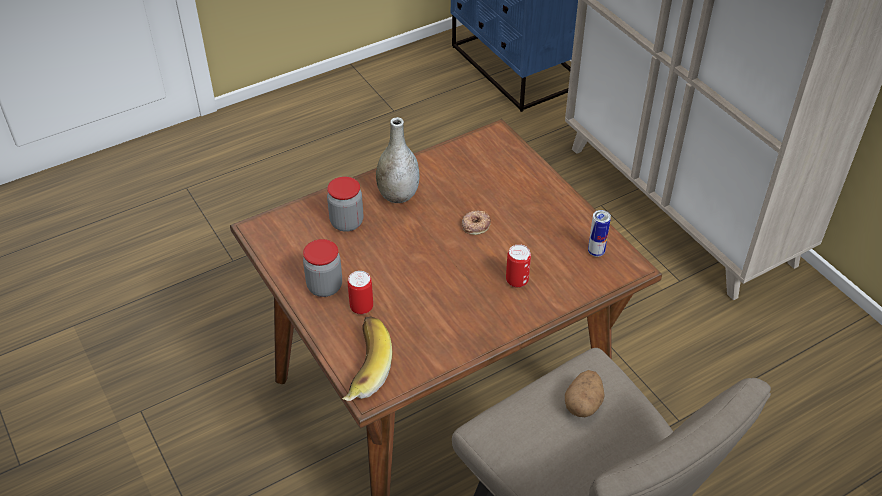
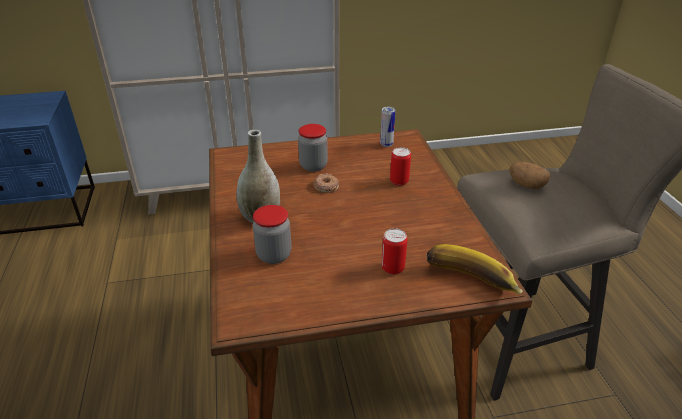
camera: 70 degrees left, 10 degrees down
jar [303,239,342,297] -> jar moved to [298,124,328,172]

